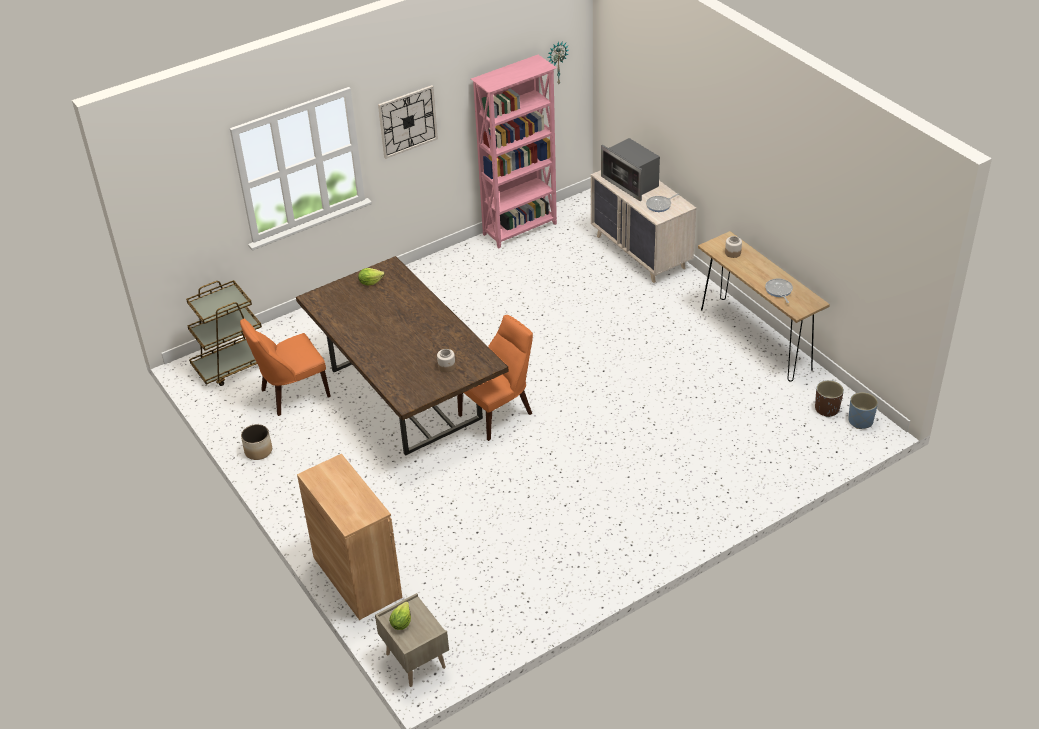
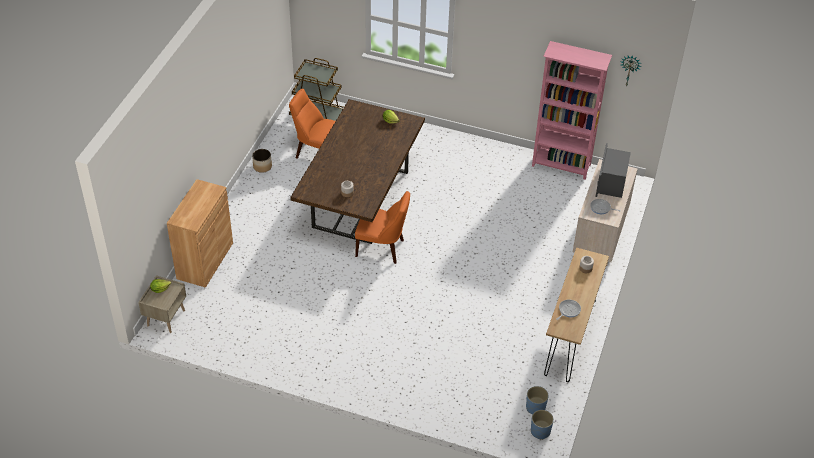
camera: 50 degrees right, 5 degrees up
wall clock [378,85,438,159] -> none
brown planter [815,380,844,417] -> blue planter [526,386,549,414]

